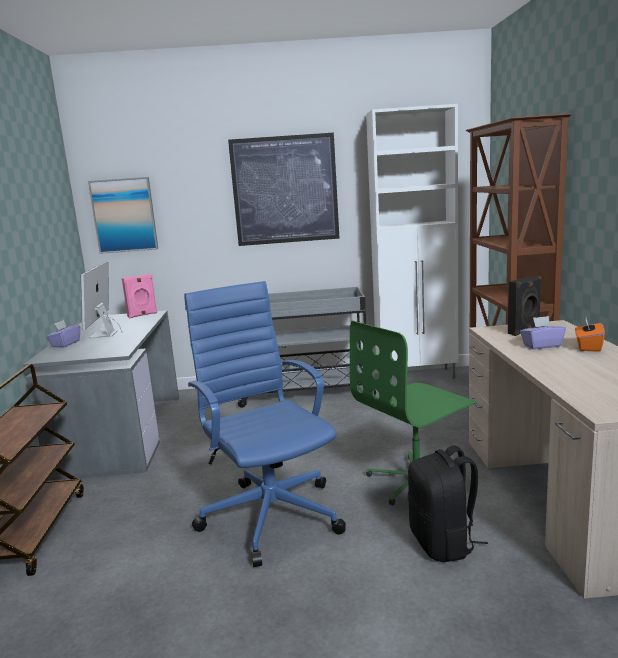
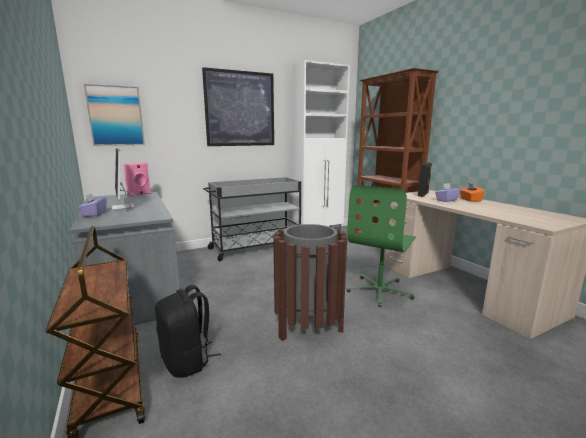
camera: 25 degrees left, 0 degrees up
blue office chair [184,281,346,567] -> brown trash can [273,224,347,341]
black backpack [408,446,488,562] -> black backpack moved to [155,285,221,378]

